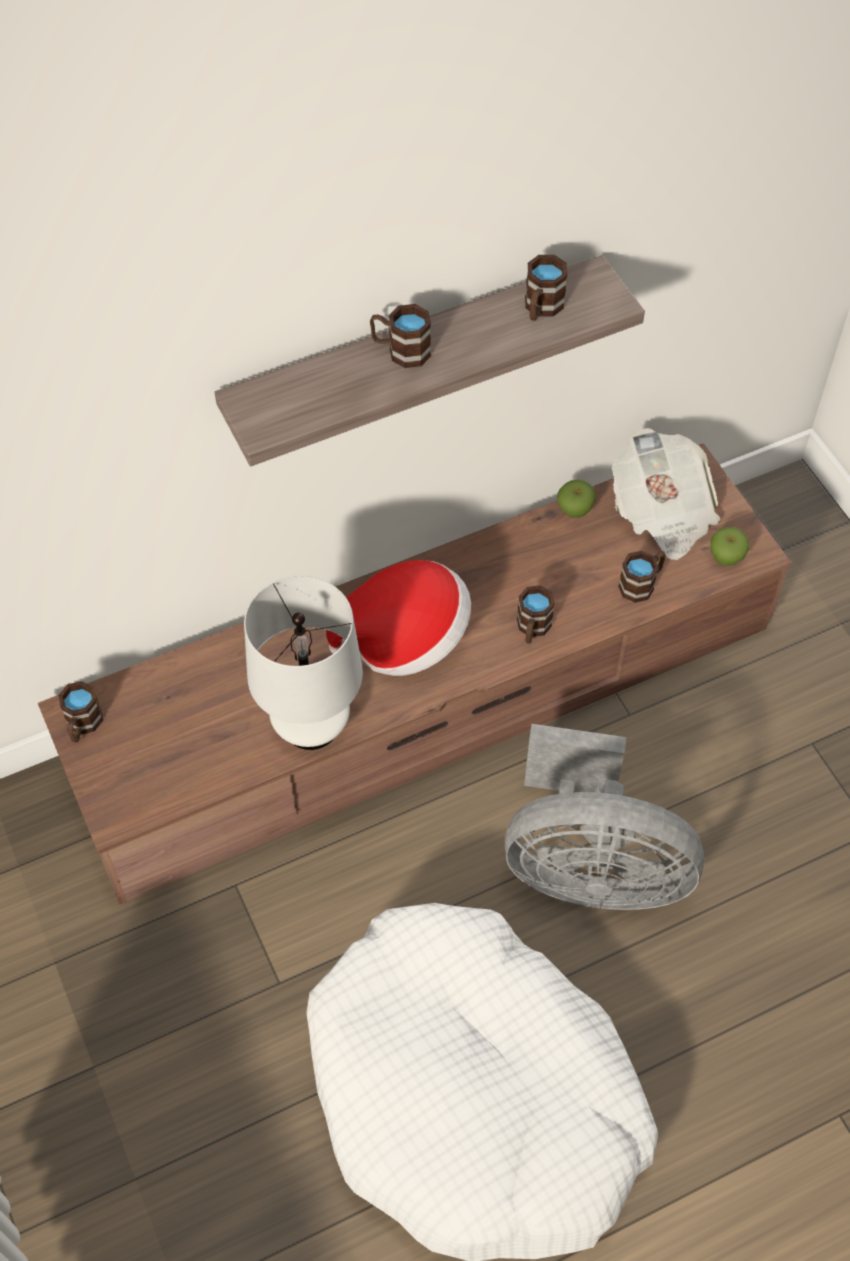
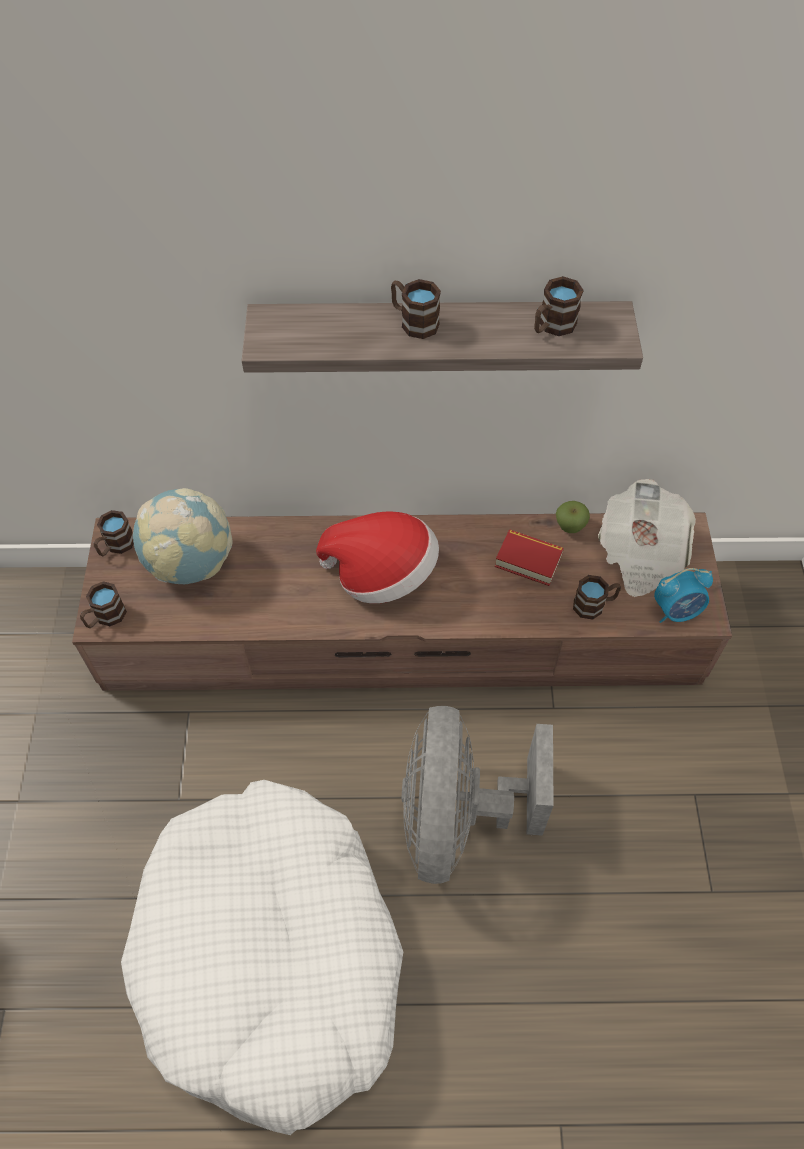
camera: 25 degrees right, 0 degrees up
white table lamp [244,576,363,750] -> none
grey fan [505,724,704,910] -> grey fan turned 60 degrees clockwise [401,706,553,884]
brown mug [517,585,555,644] -> brown mug moved to [80,581,127,628]
apple [710,527,750,566] -> alarm clock [654,568,713,623]
none -> globe [133,488,233,584]
none -> book [495,530,564,586]

